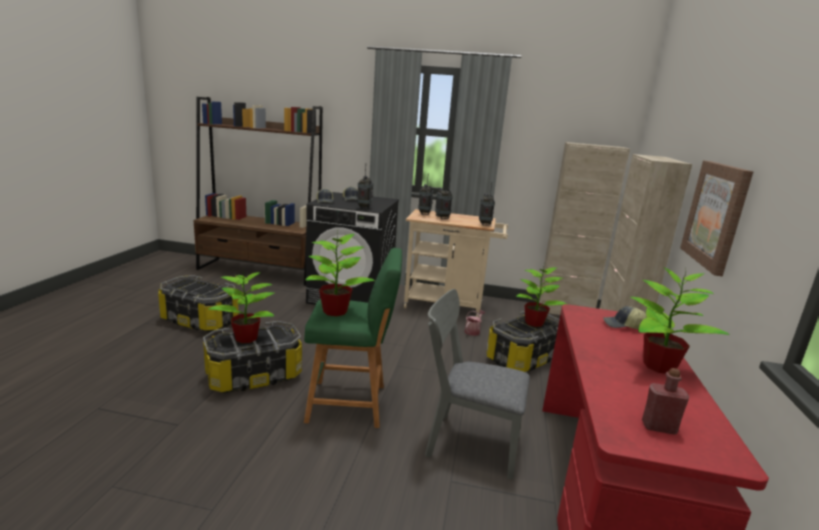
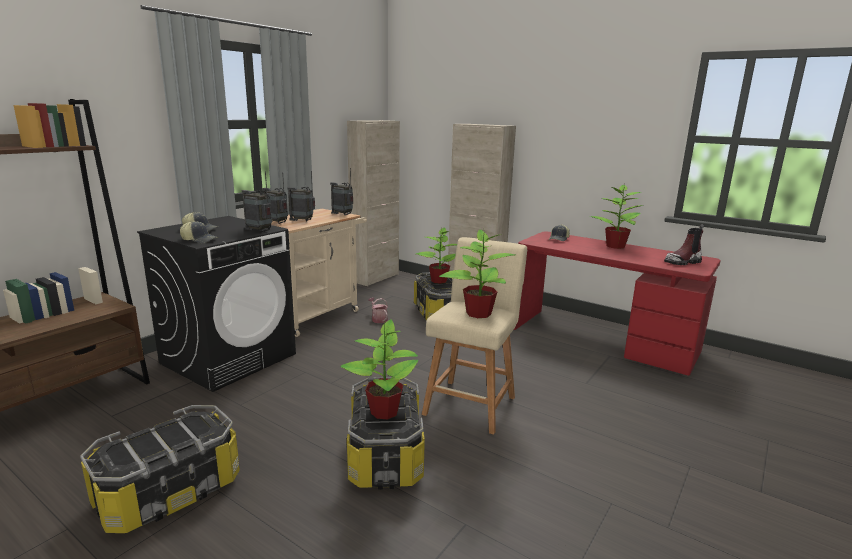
camera: 65 degrees left, 0 degrees up
green stool [304,248,402,428] -> beige stool [422,237,527,435]
grey chair [425,289,530,480] -> none
red bottle [642,368,689,435] -> boot [664,225,704,265]
picture [680,161,753,276] -> none

